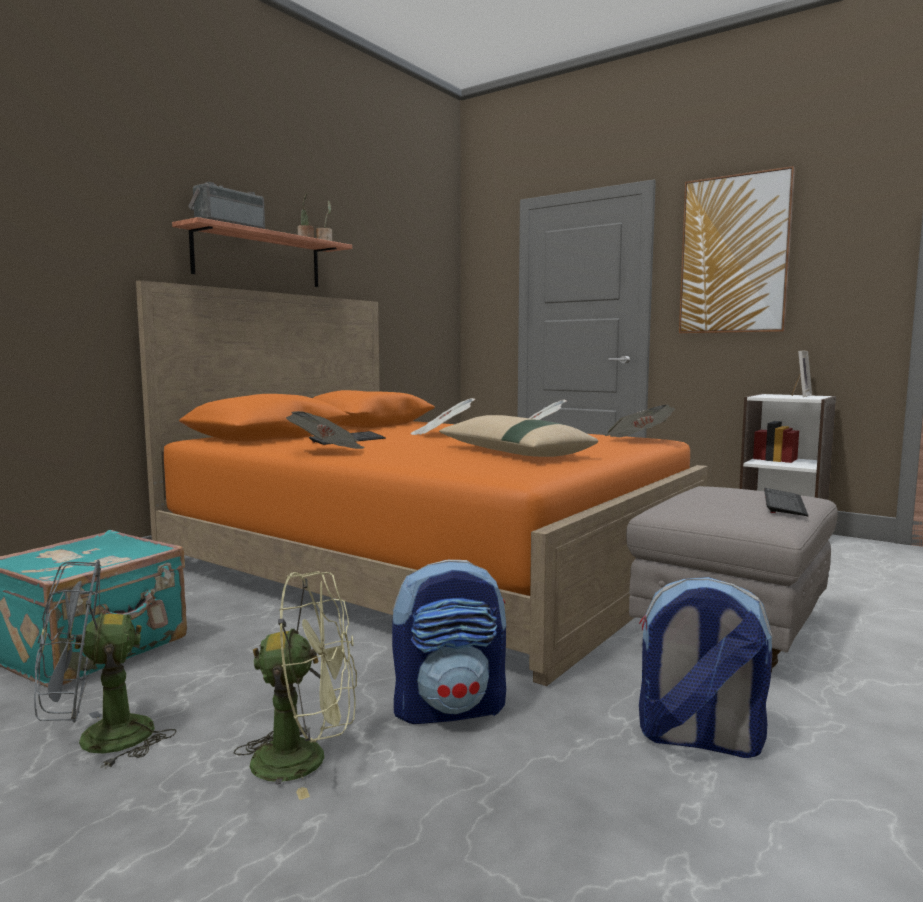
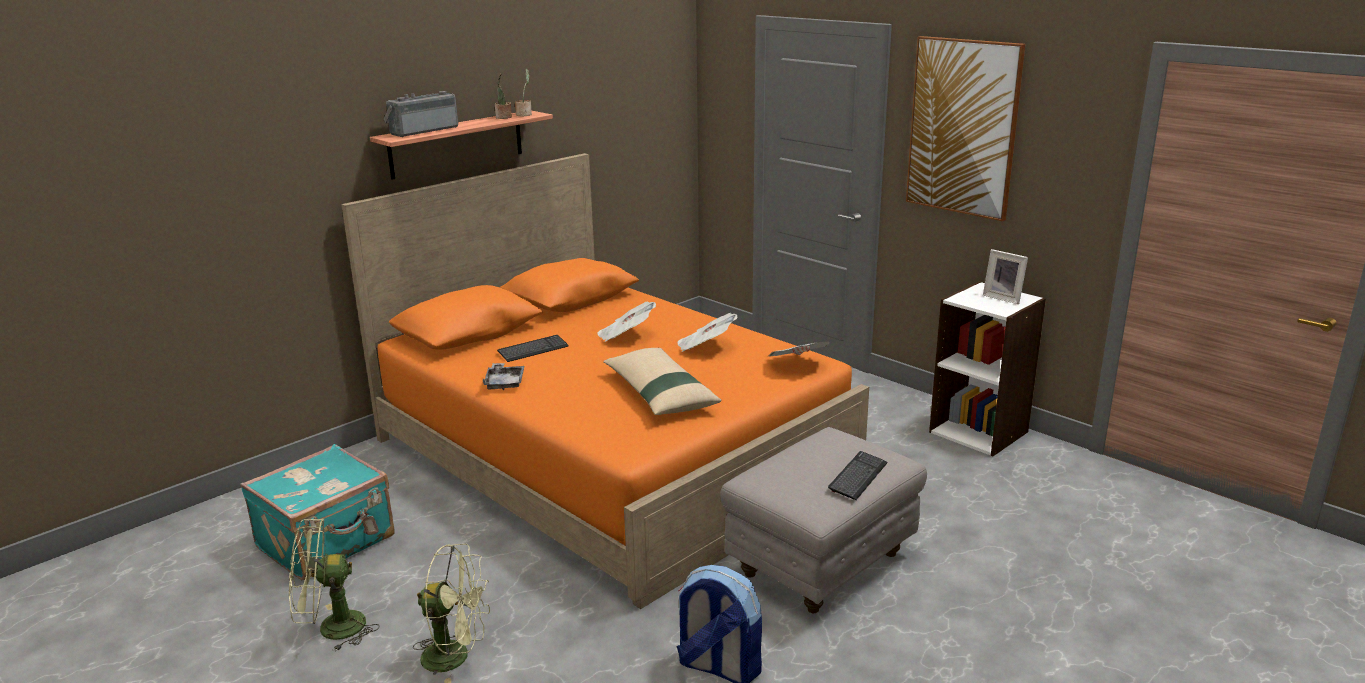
camera: 10 degrees right, 15 degrees up
grey fan [34,560,176,769] -> green fan [289,518,380,652]
newspaper [286,411,365,449] -> grey tray [483,363,524,390]
backpack [392,560,506,724] -> none
picture frame [792,351,812,397] -> picture frame turned 90 degrees clockwise [983,249,1028,304]

